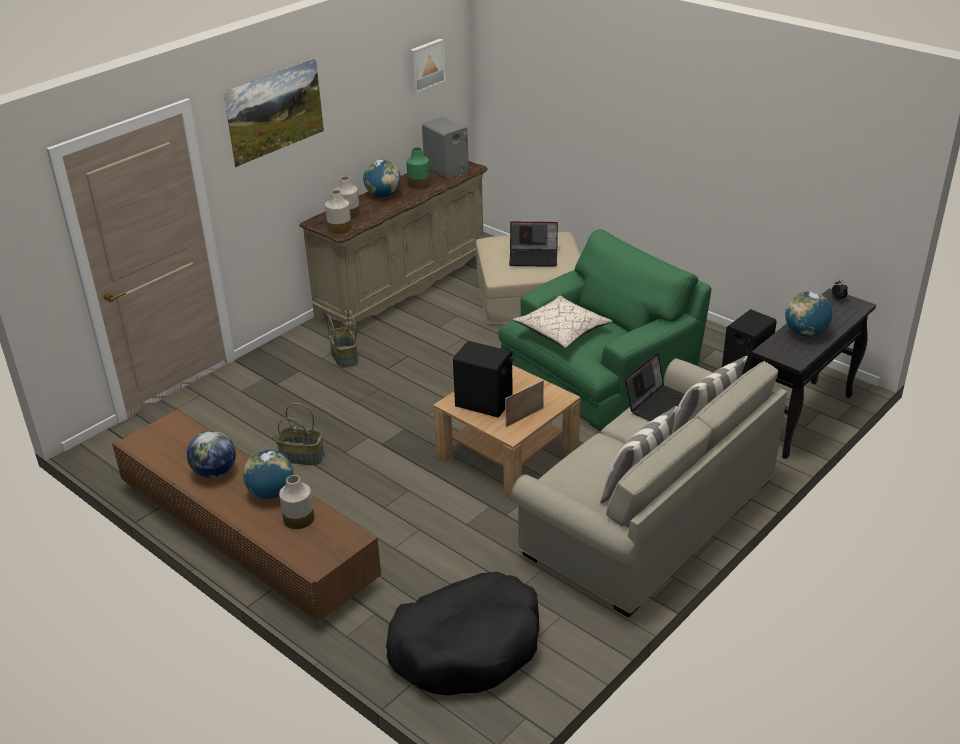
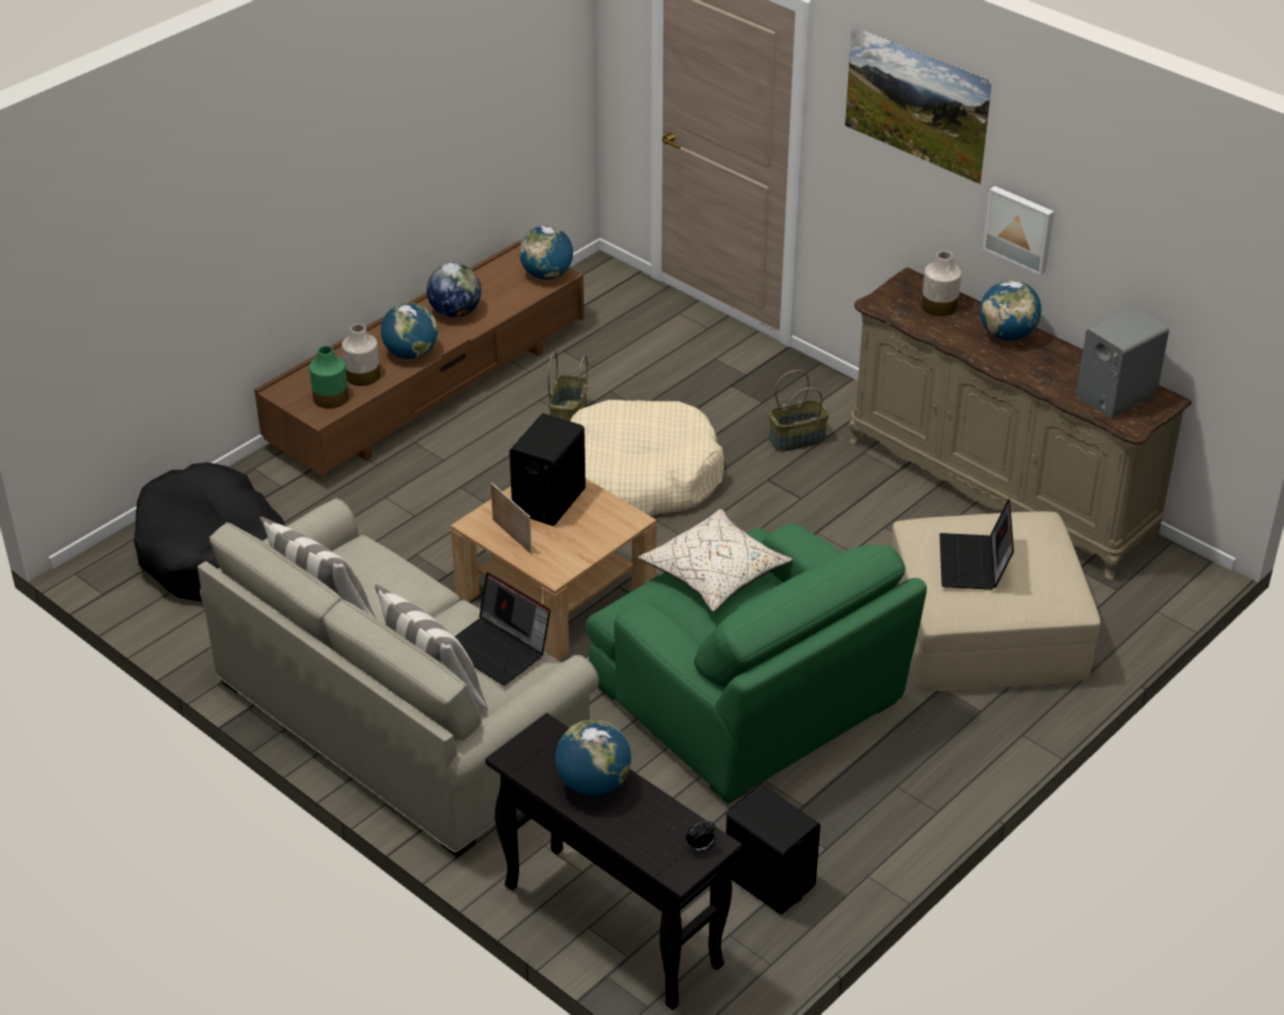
camera: 90 degrees right, 5 degrees up
beige vase [325,190,352,234] -> none
green vase [406,147,430,189] -> green vase moved to [309,346,349,409]
picture [410,39,445,93] -> picture moved to [983,186,1054,275]
none -> globe [519,226,573,280]
none -> beige dog bed [570,400,724,516]

